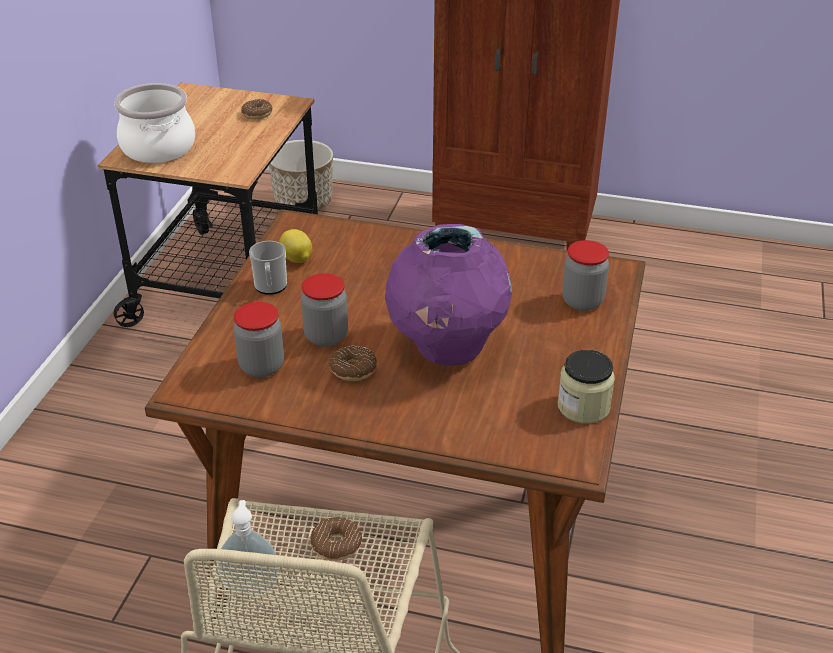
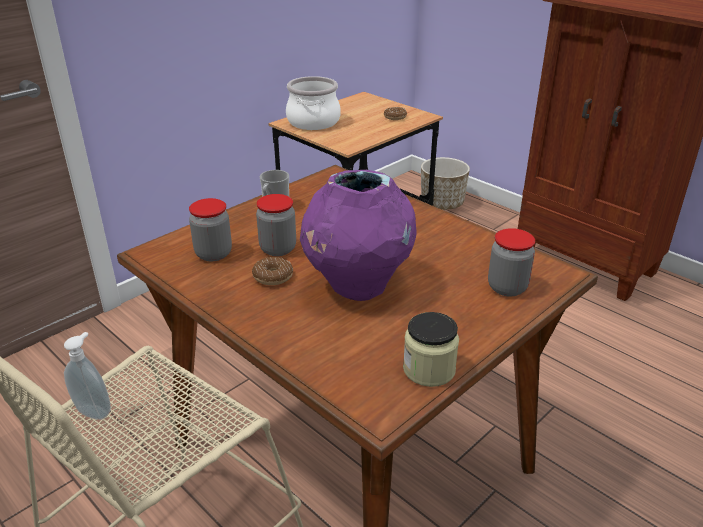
camera: 30 degrees right, 5 degrees down
lemon [279,229,312,263] -> none
donut [311,517,362,561] -> none

